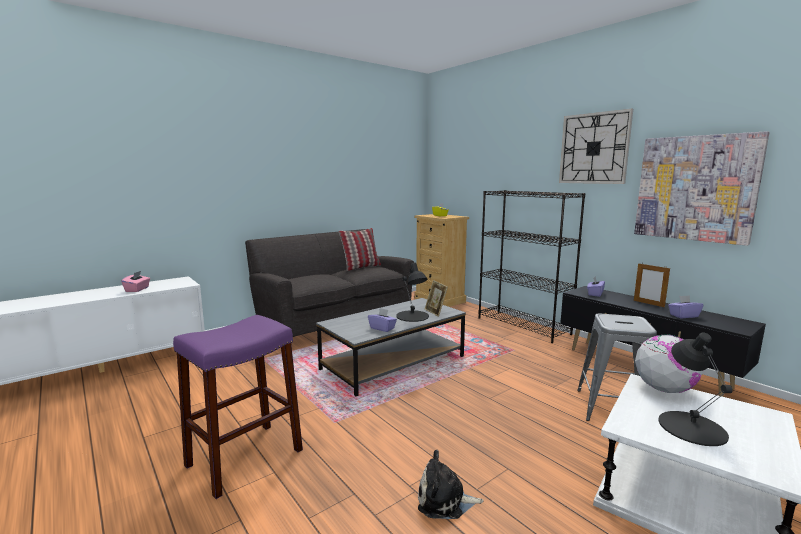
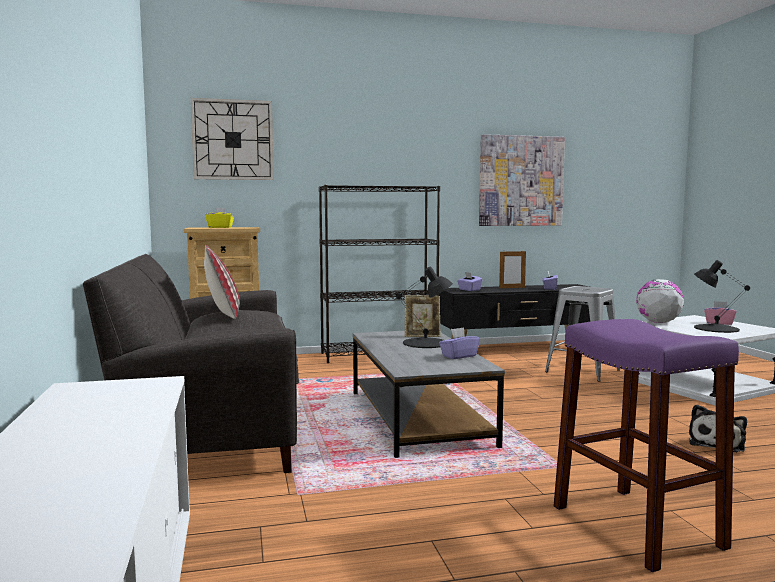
camera: 65 degrees left, 5 degrees down
pink tissue box [121,271,150,292] -> pink tissue box moved to [704,301,736,325]
wall clock [559,109,633,184] -> wall clock moved to [191,98,274,180]

